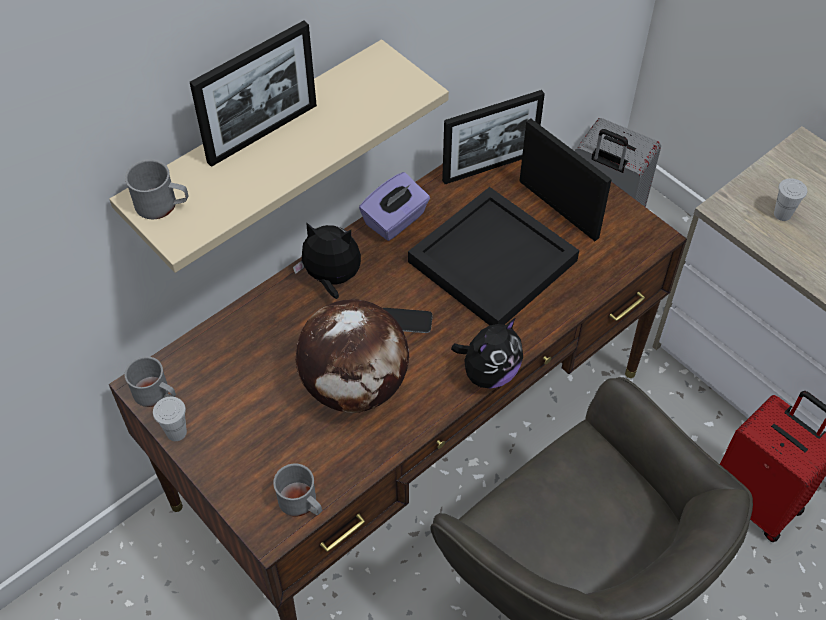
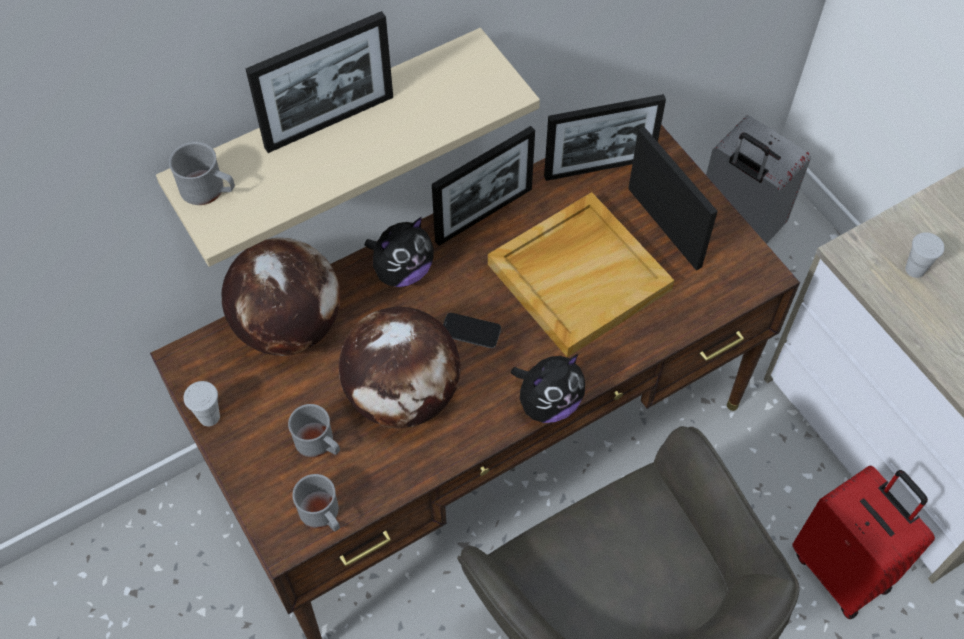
camera: 10 degrees right, 5 degrees up
grey mug [124,356,176,407] -> grey mug moved to [288,404,340,457]
plush toy [293,222,361,299] -> plush toy turned 120 degrees clockwise [365,217,434,287]
purple tissue box [359,172,430,241] -> picture frame [432,126,535,246]
black tray [408,187,579,325] -> beige tray [488,192,674,357]
none -> globe [222,238,341,356]

